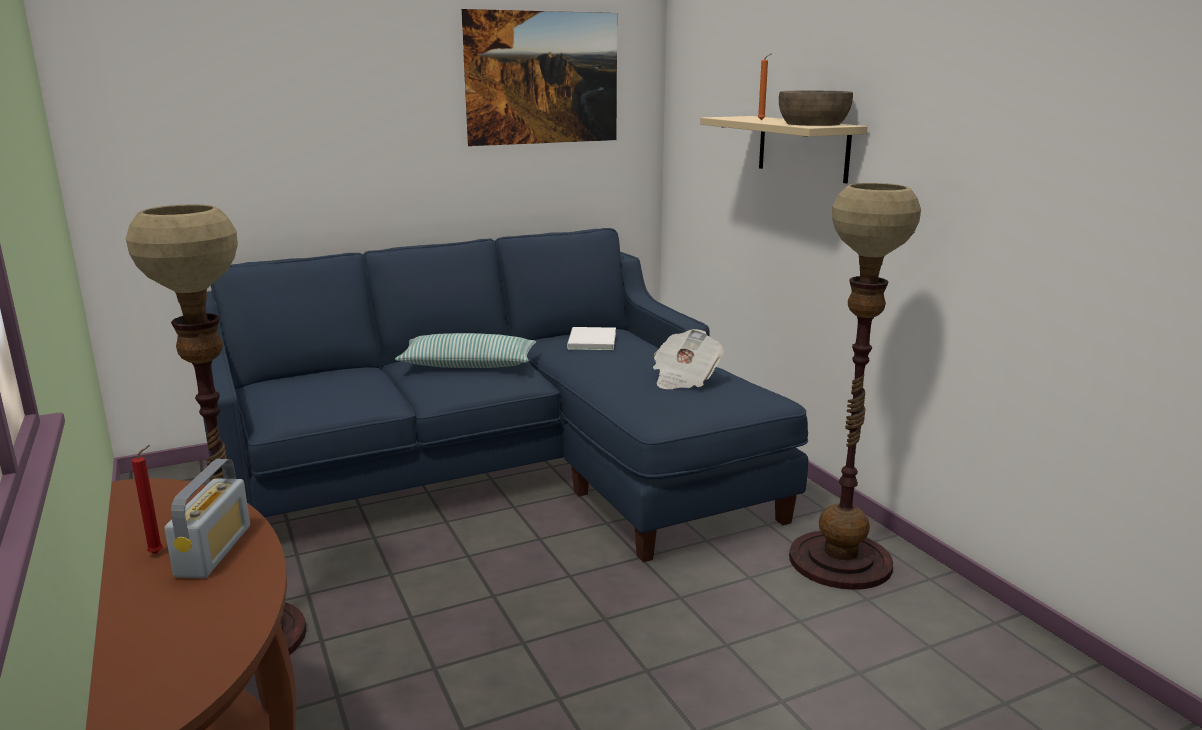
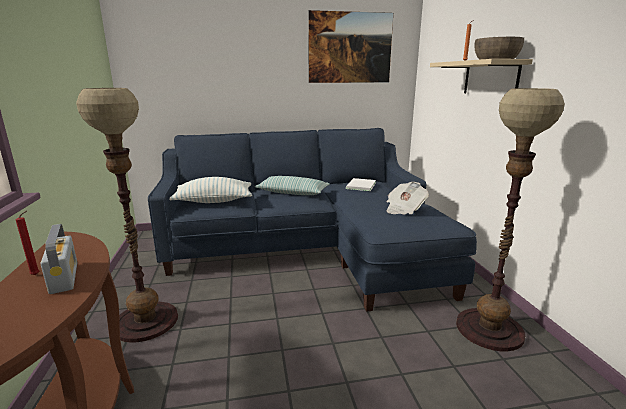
camera: 15 degrees right, 0 degrees up
radio [164,459,250,578] -> radio turned 45 degrees counterclockwise [41,224,77,294]
none -> pillow [169,177,252,203]

